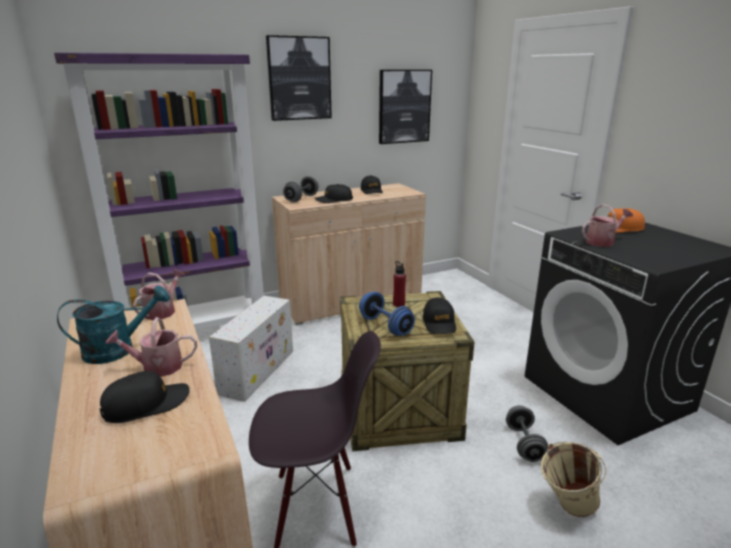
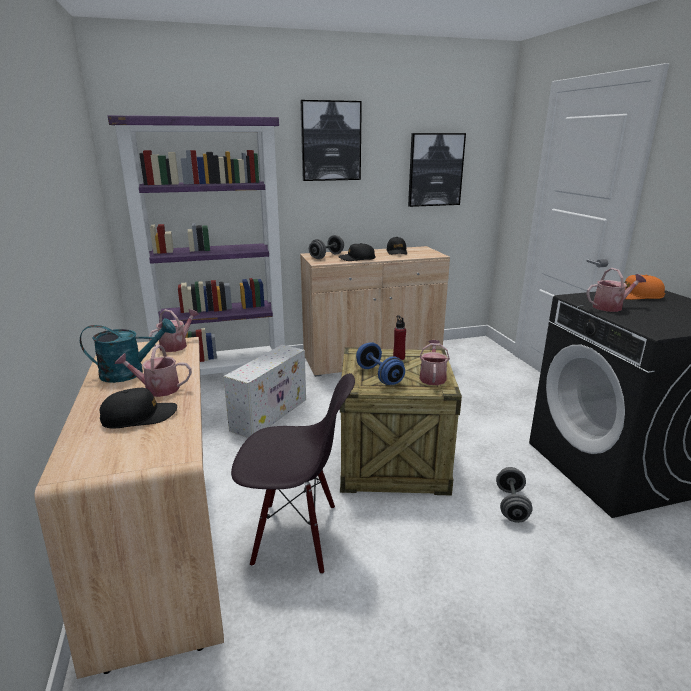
camera: 10 degrees right, 0 degrees up
black cap [423,297,456,334] -> watering can [419,340,450,385]
beige bucket [541,442,606,517] -> none

